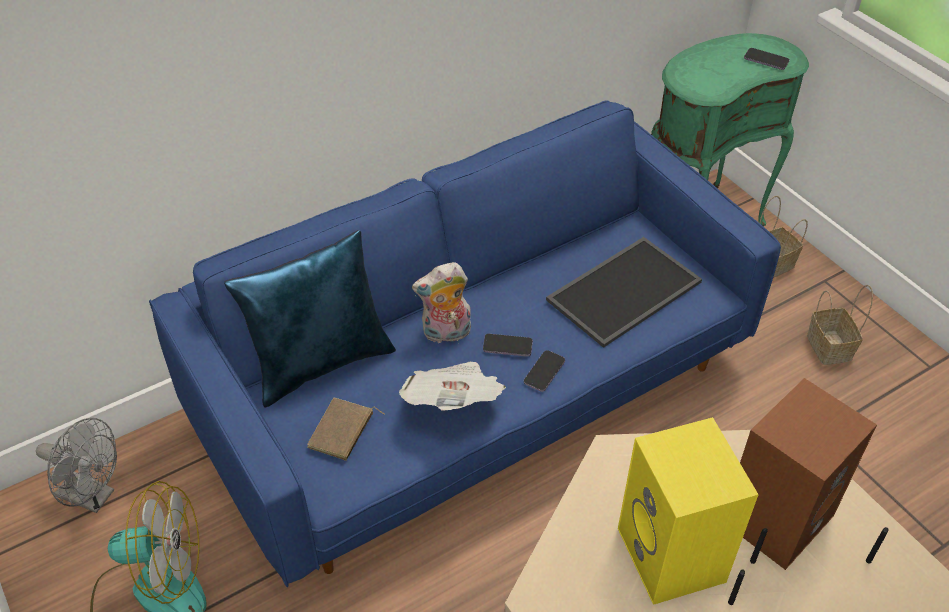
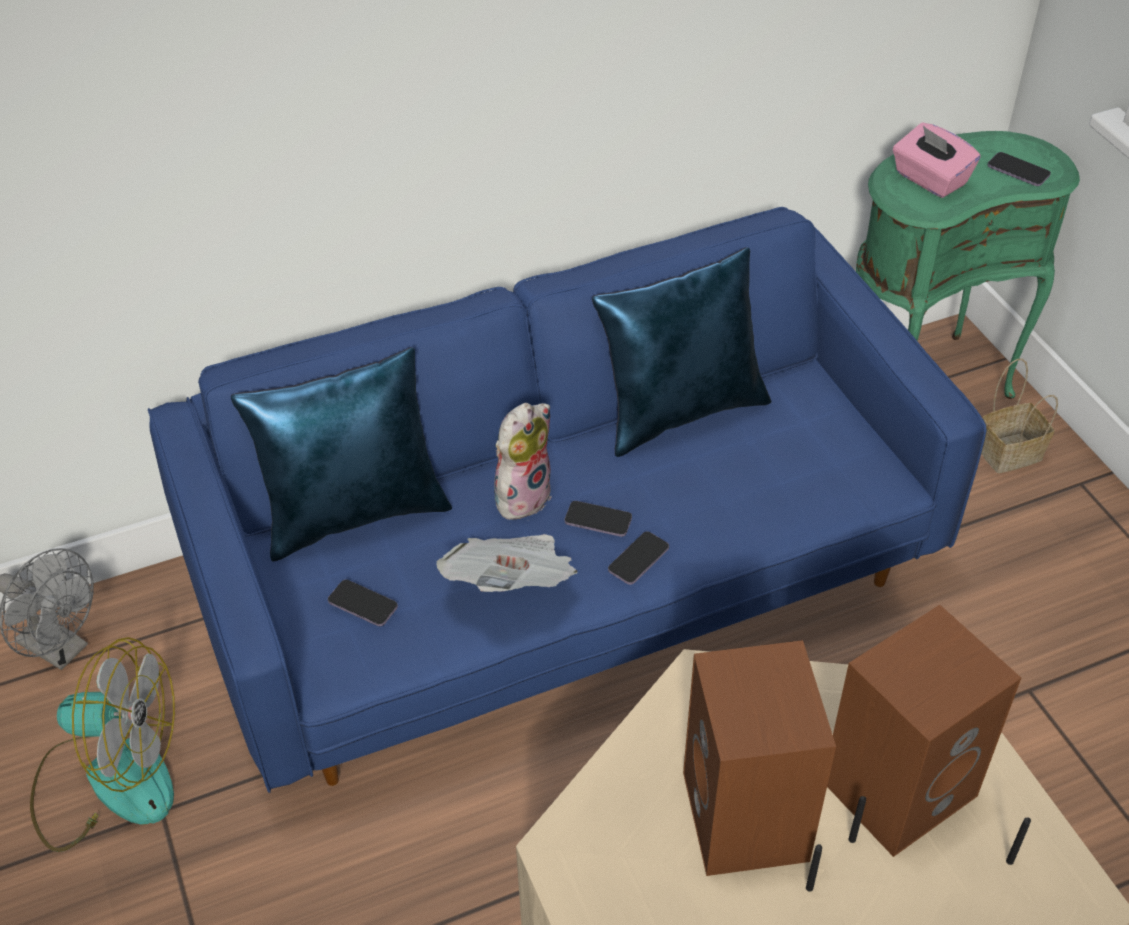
camera: 10 degrees right, 0 degrees up
brown book [307,398,385,461] -> phone [328,580,398,626]
plush toy [412,262,471,343] -> plush toy turned 135 degrees clockwise [494,403,552,521]
tray [546,237,702,348] -> none
yellow speaker [618,417,759,605] -> brown speaker [683,640,836,876]
basket [807,285,873,365] -> none
none -> blue pillow [592,247,771,457]
none -> pink tissue box [893,122,980,198]

